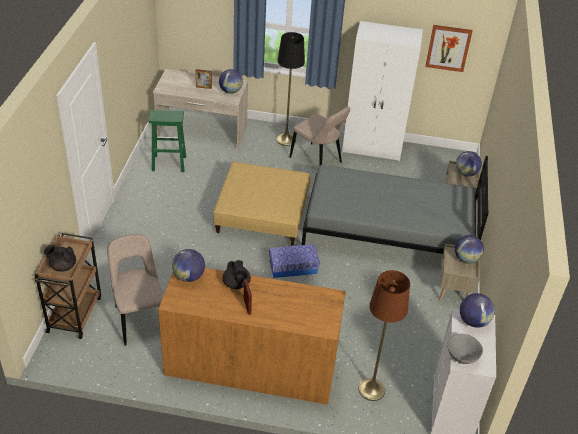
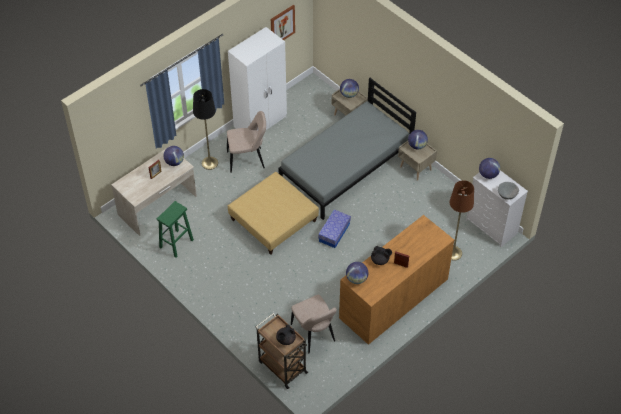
camera: 50 degrees left, 10 degrees up
beige chair [107,234,163,346] -> beige chair turned 135 degrees counterclockwise [291,295,337,353]

